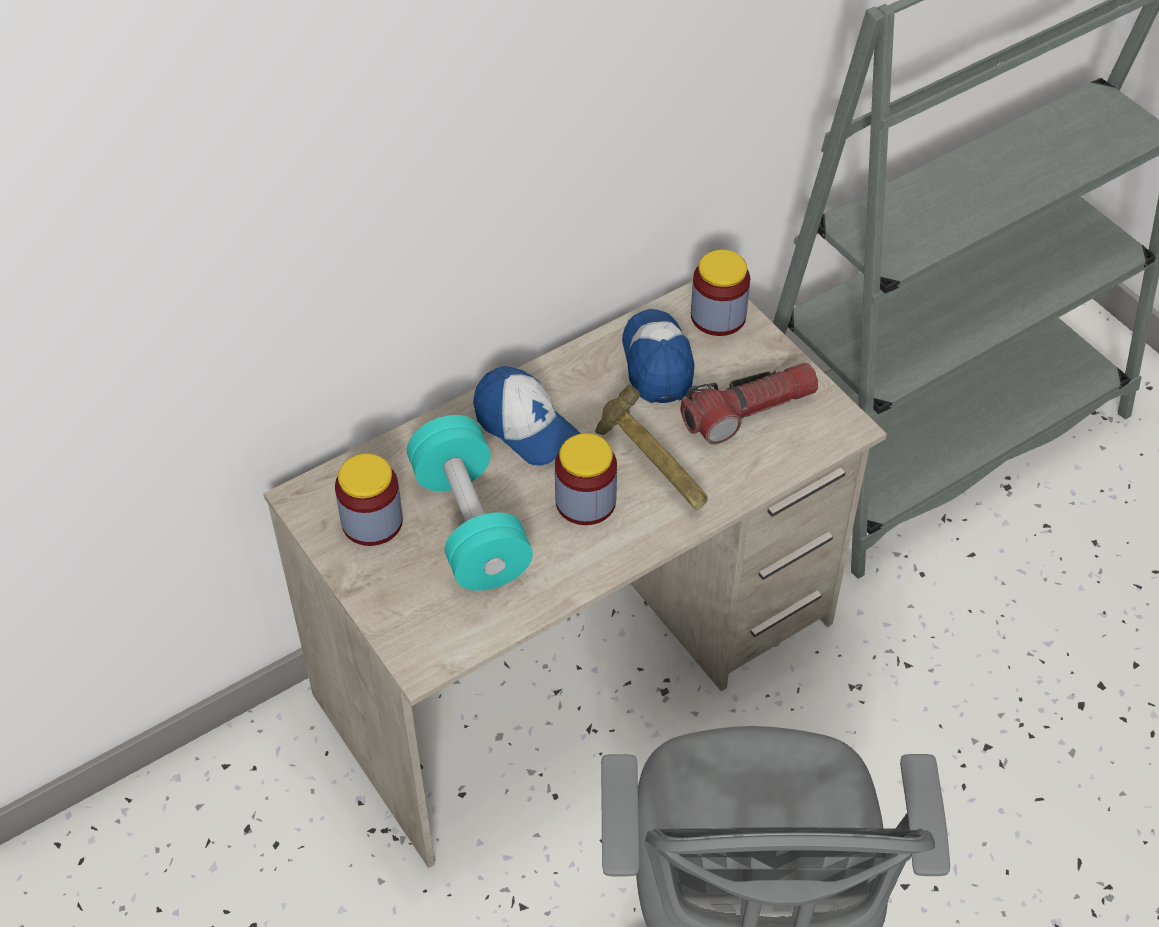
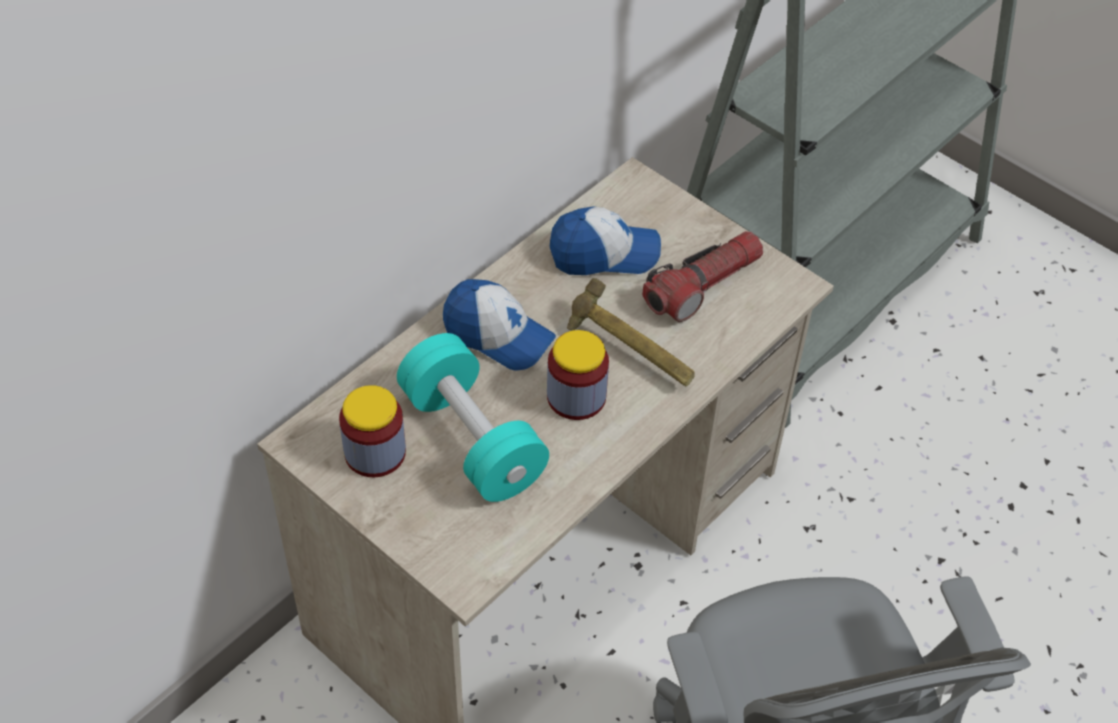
camera: 15 degrees left, 0 degrees up
cap [622,309,695,403] -> cap turned 105 degrees clockwise [550,206,661,275]
jar [691,250,750,336] -> none

